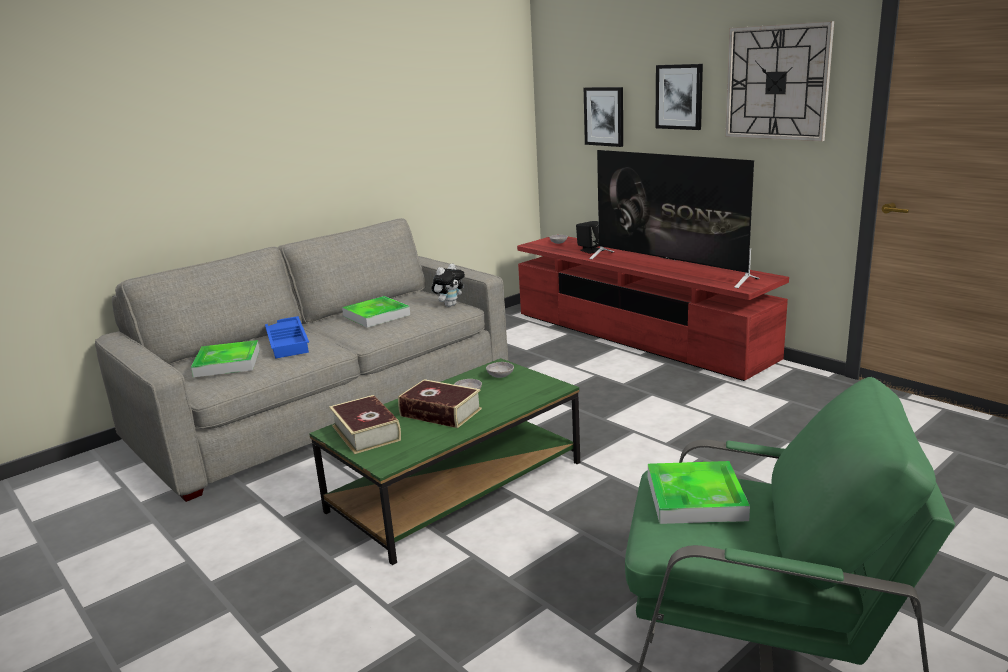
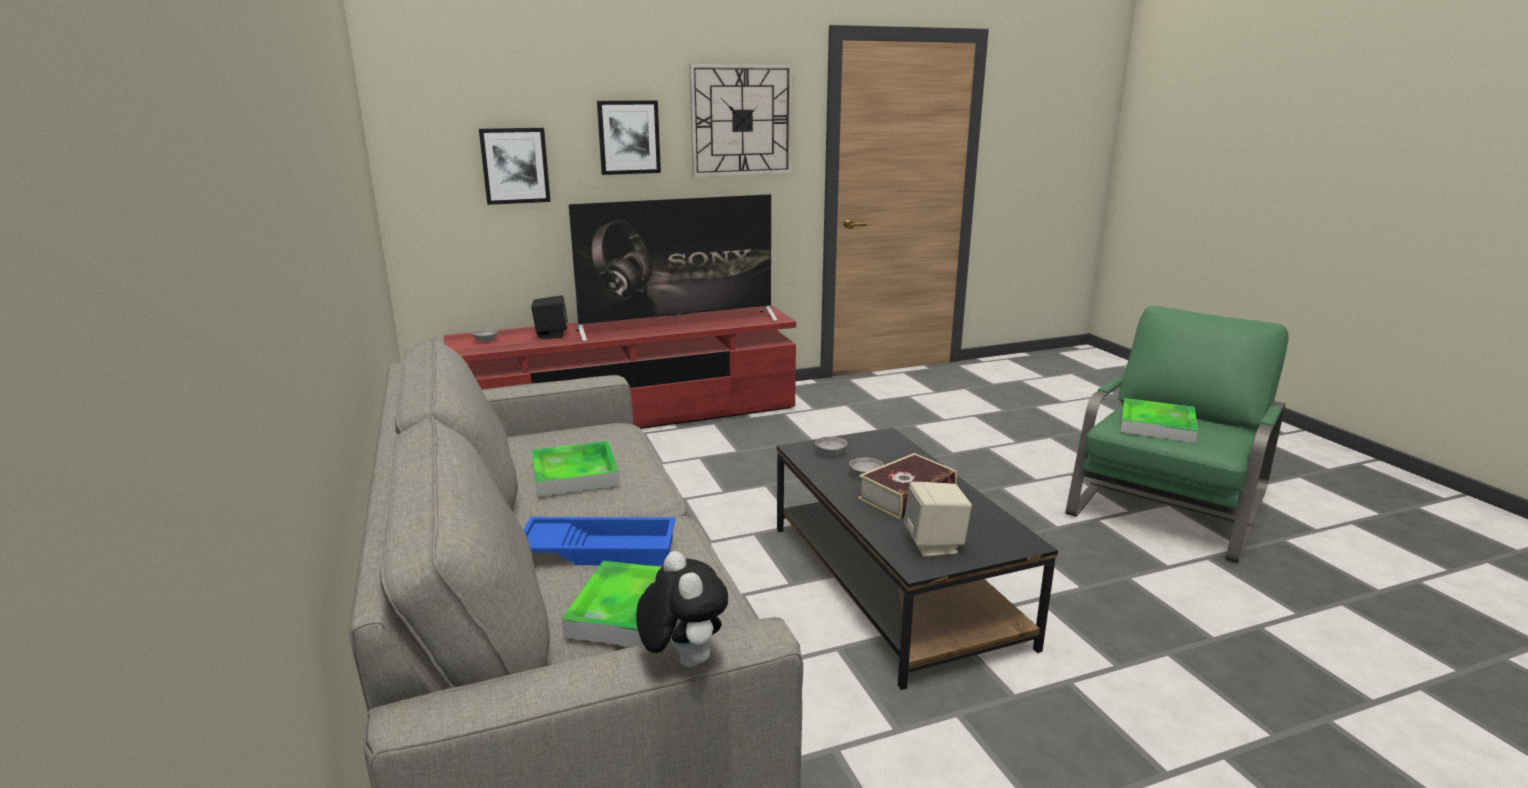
camera: 70 degrees left, 0 degrees up
green coffee table [309,358,580,565] -> black coffee table [776,428,1058,690]
book [329,395,401,454] -> beige speaker [904,482,972,557]
plush toy [432,264,465,307] -> plush toy moved to [636,551,728,667]

